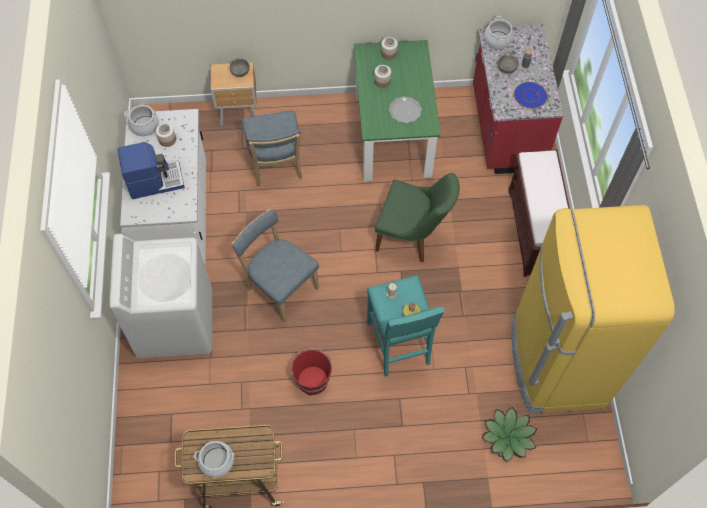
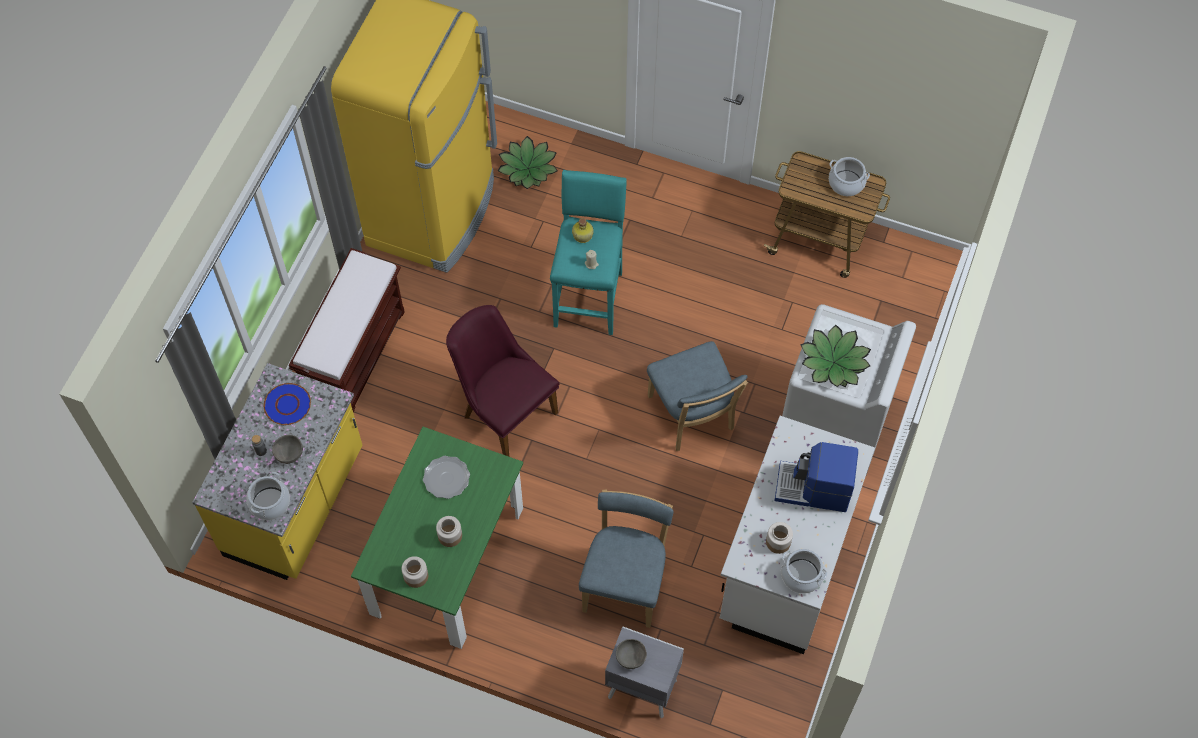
camera: 155 degrees left, 0 degrees up
brown nightstand [211,62,258,126] -> grey nightstand [605,627,684,718]
red bucket [290,348,332,395] -> none
green chair [375,173,460,263] -> purple chair [446,305,559,457]
red counter [473,24,564,174] -> yellow counter [192,363,362,580]
none -> potted plant [800,325,871,387]

